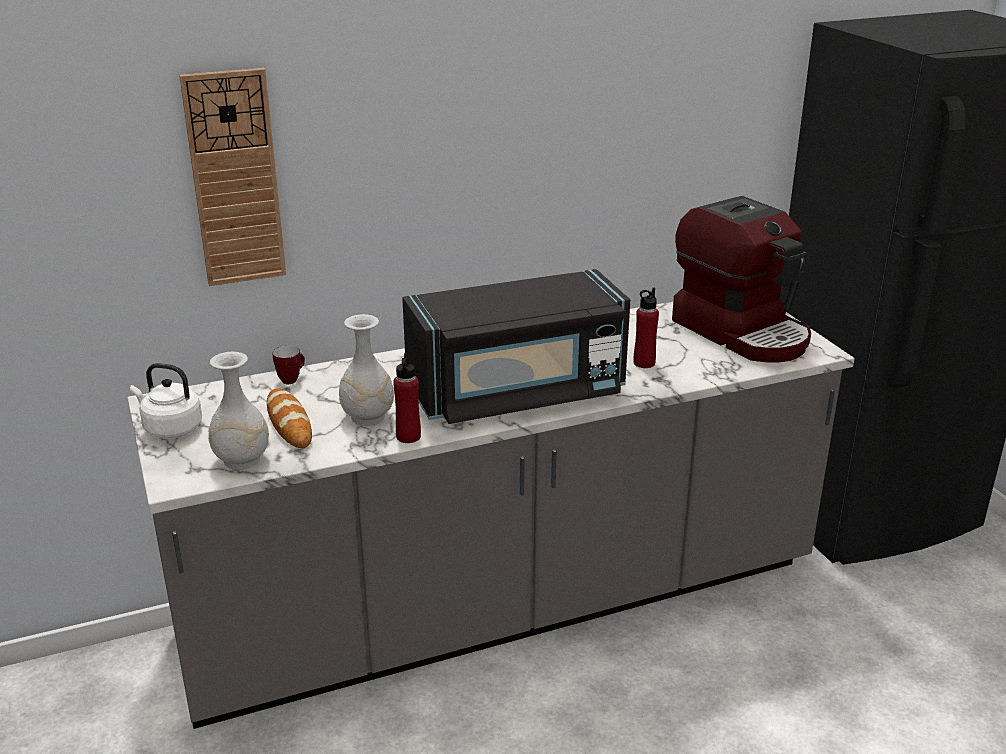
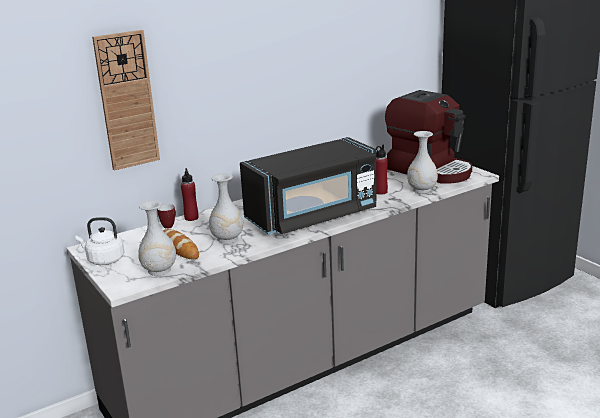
camera: 10 degrees left, 5 degrees down
red bottle [393,353,421,443] -> red bottle moved to [181,168,199,221]
none -> white vase [407,131,438,193]

